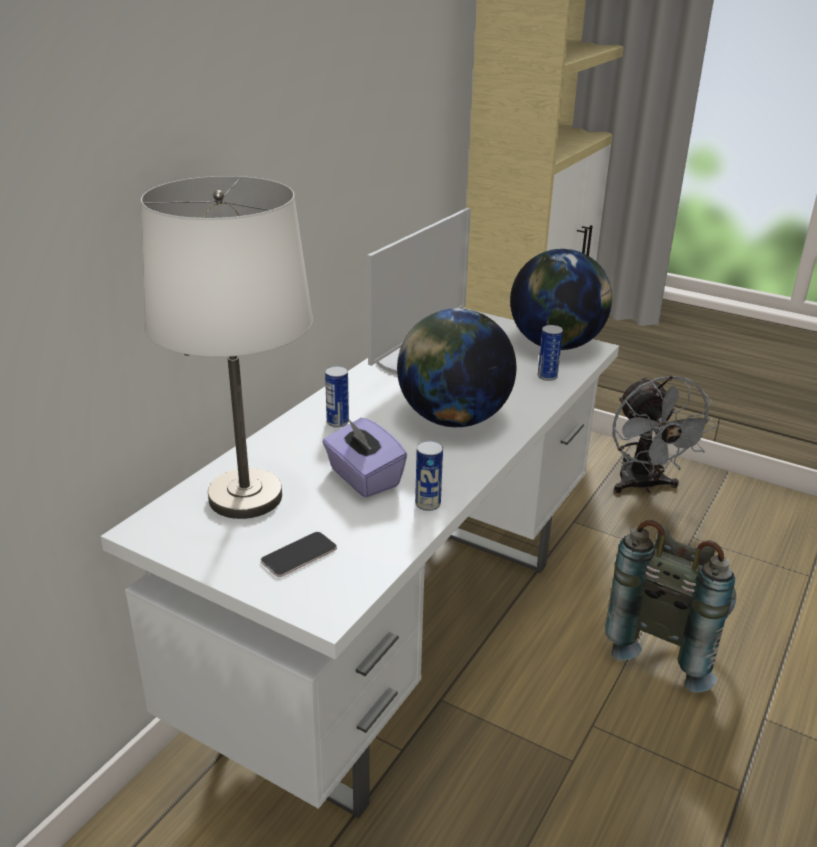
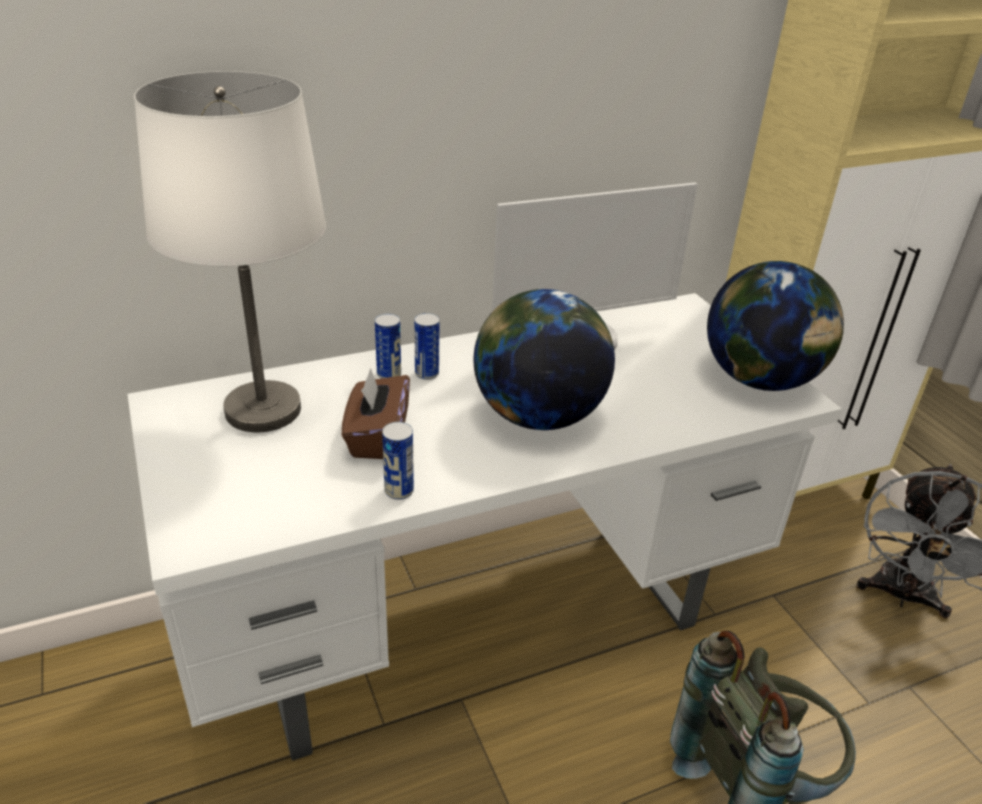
camera: 35 degrees right, 5 degrees up
phone [261,532,337,577] -> none
purple tissue box [322,417,407,498] -> brown tissue box [342,368,410,459]
can [538,325,563,381] -> can moved to [375,314,401,379]

